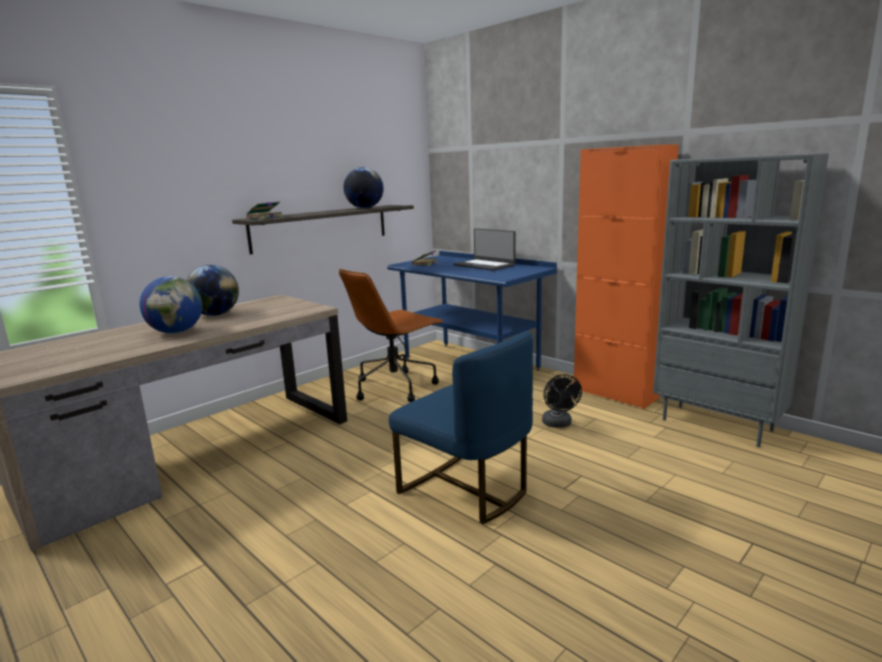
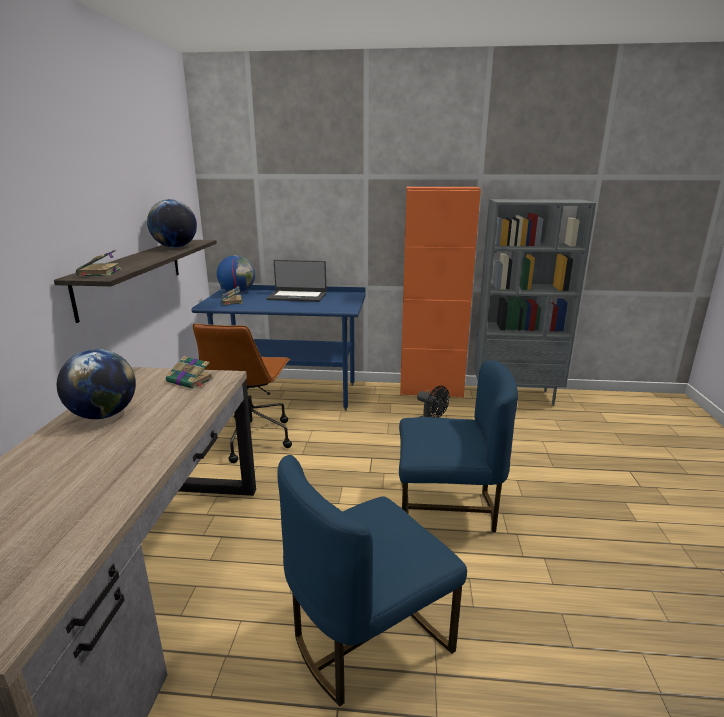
camera: 40 degrees left, 5 degrees up
globe [140,276,203,333] -> globe moved to [217,255,255,293]
none -> book [166,356,214,389]
none -> blue chair [277,455,467,706]

